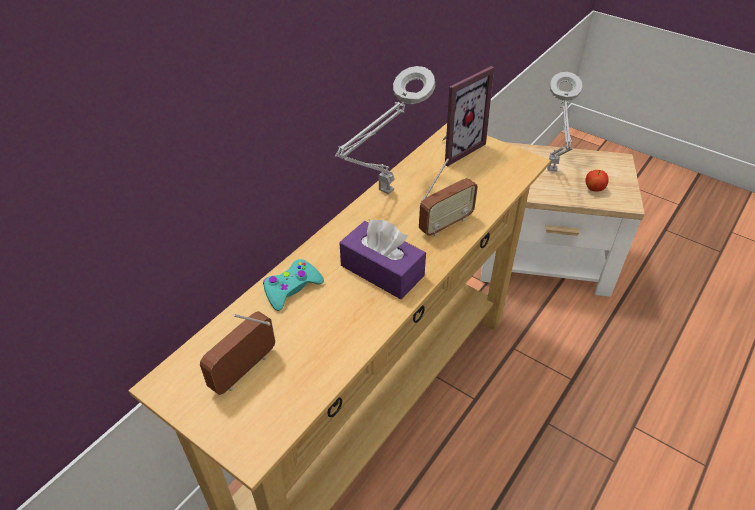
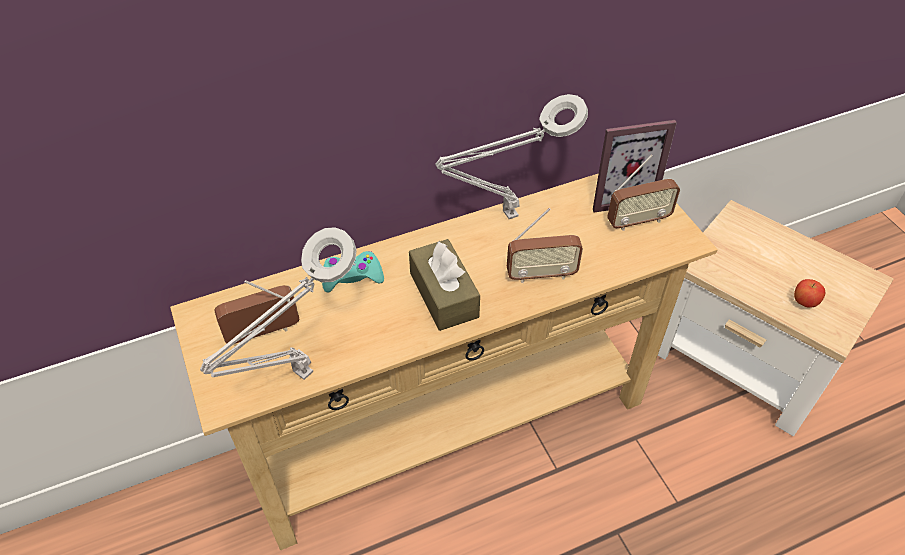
camera: 30 degrees right, 5 degrees up
purple tissue box [339,220,426,299] -> brown tissue box [409,239,480,331]
grey table lamp [547,72,583,171] -> grey table lamp moved to [200,227,357,380]
none -> radio [607,155,680,231]

